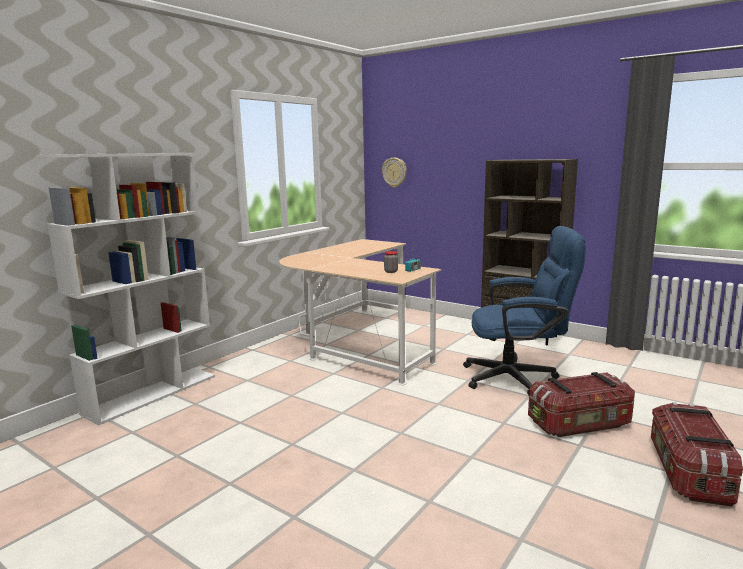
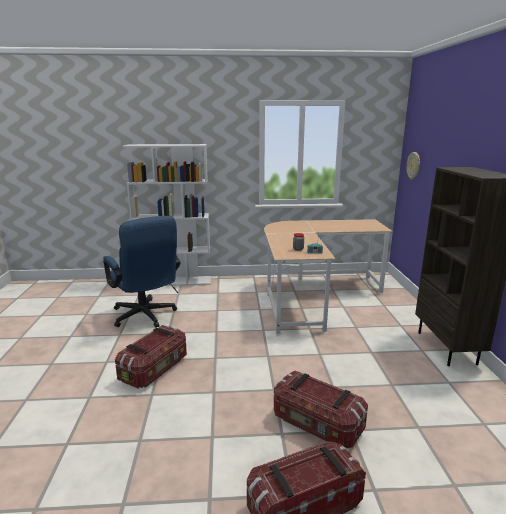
camera: 50 degrees right, 5 degrees up
blue office chair [463,226,586,396] -> blue office chair moved to [103,216,181,328]
none -> storage box [115,325,187,389]

